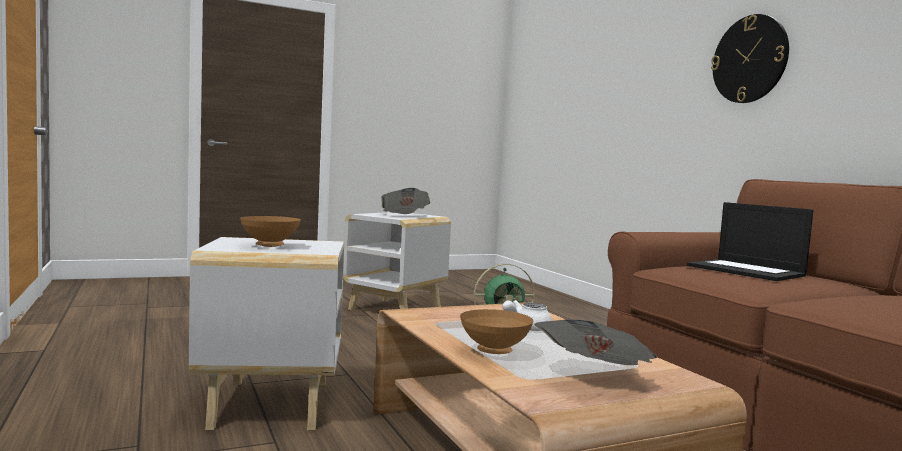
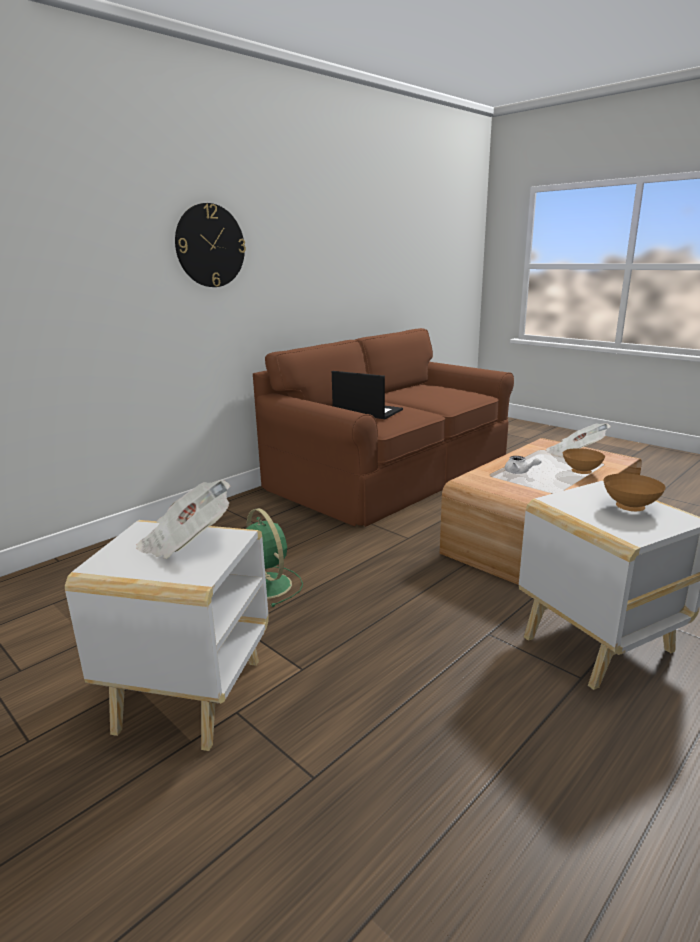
camera: 110 degrees left, 15 degrees up
laptop [687,202,813,281] -> laptop turned 90 degrees counterclockwise [332,371,403,419]

